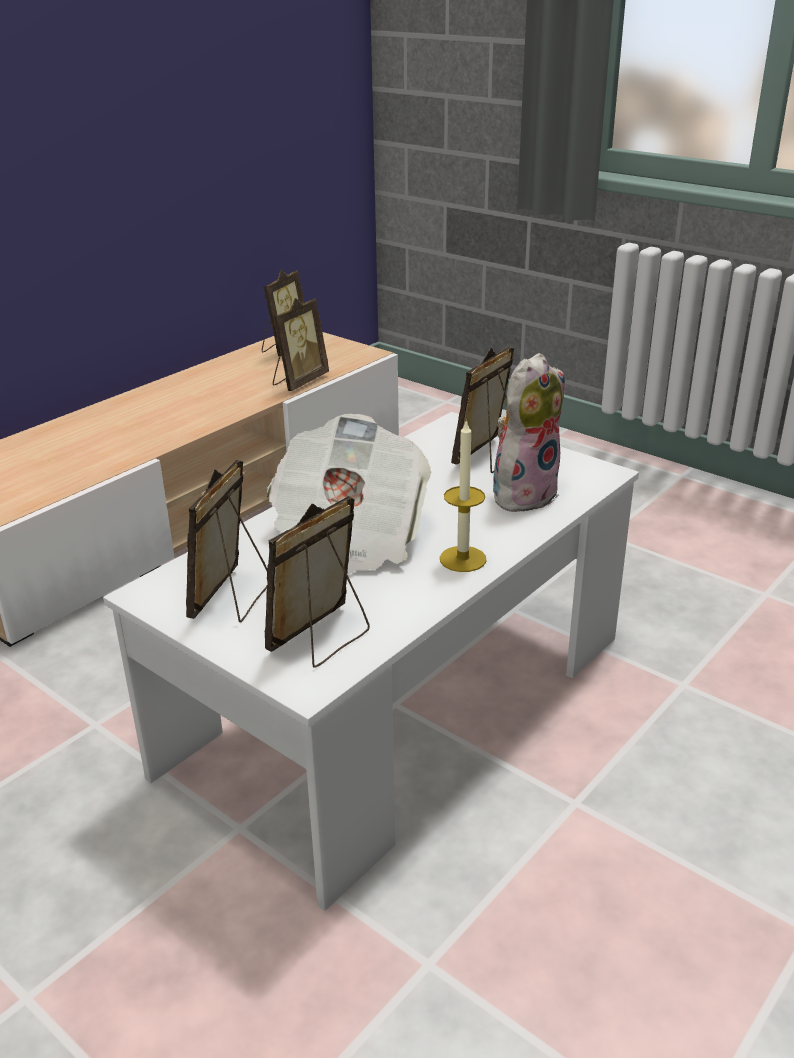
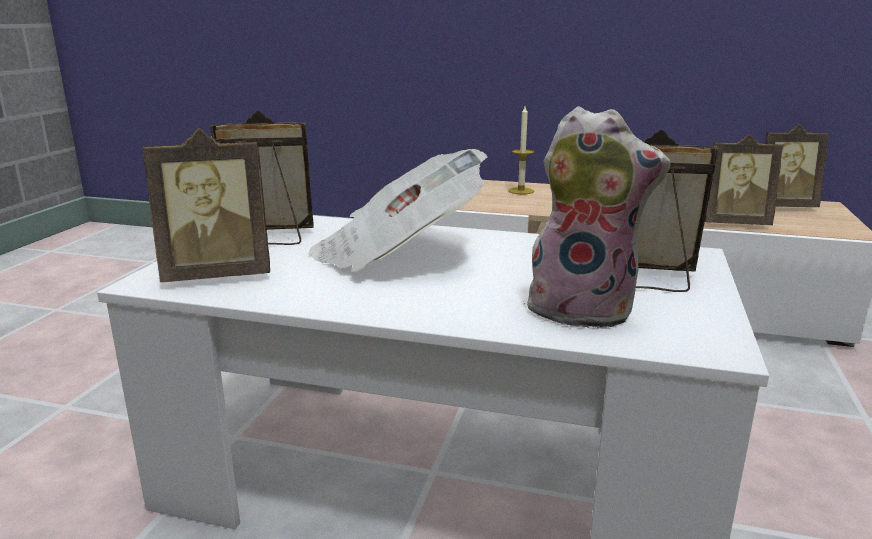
camera: 65 degrees right, 10 degrees down
picture frame [265,496,370,668] -> picture frame turned 150 degrees clockwise [143,128,270,282]
candle [440,419,487,572] -> candle moved to [508,106,534,194]

